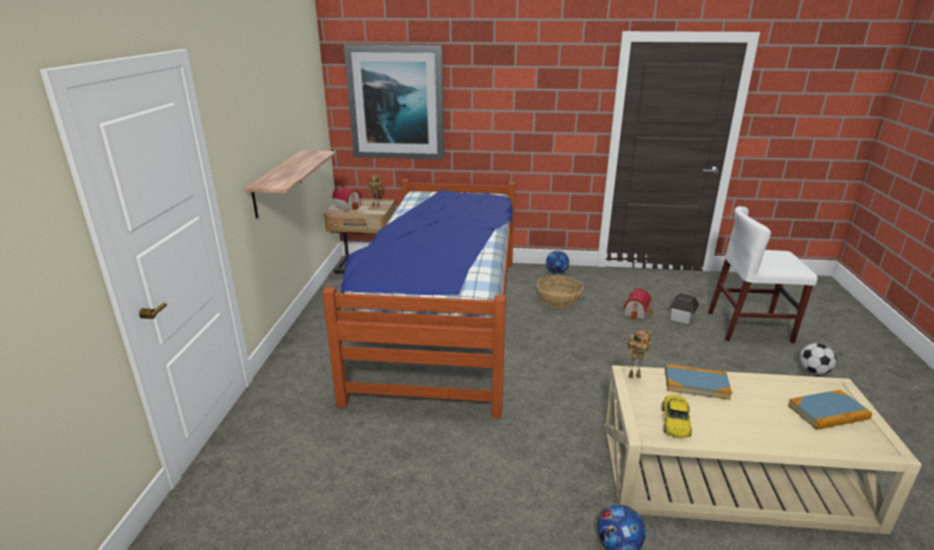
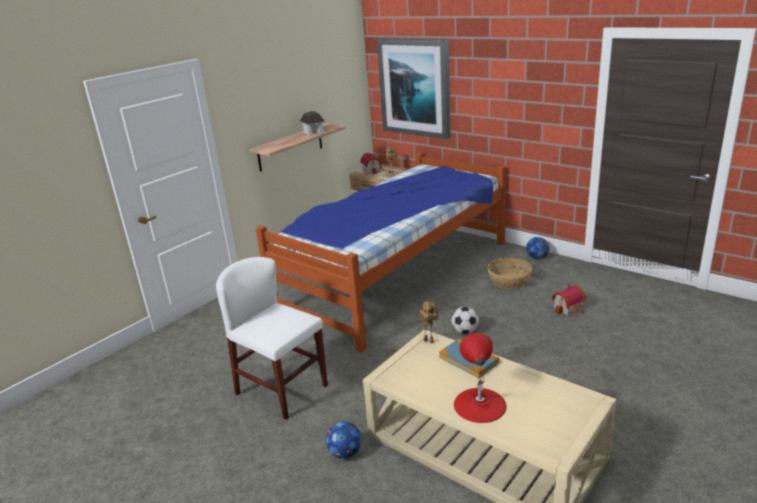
camera: 35 degrees right, 0 degrees up
yellow toy car [662,395,692,438] -> none
toy house [669,293,699,324] -> toy house moved to [300,111,325,135]
white chair [708,206,818,343] -> white chair moved to [216,257,328,420]
book [788,390,872,430] -> none
football [800,343,837,375] -> football moved to [451,307,479,334]
none -> red table lamp [454,333,507,423]

